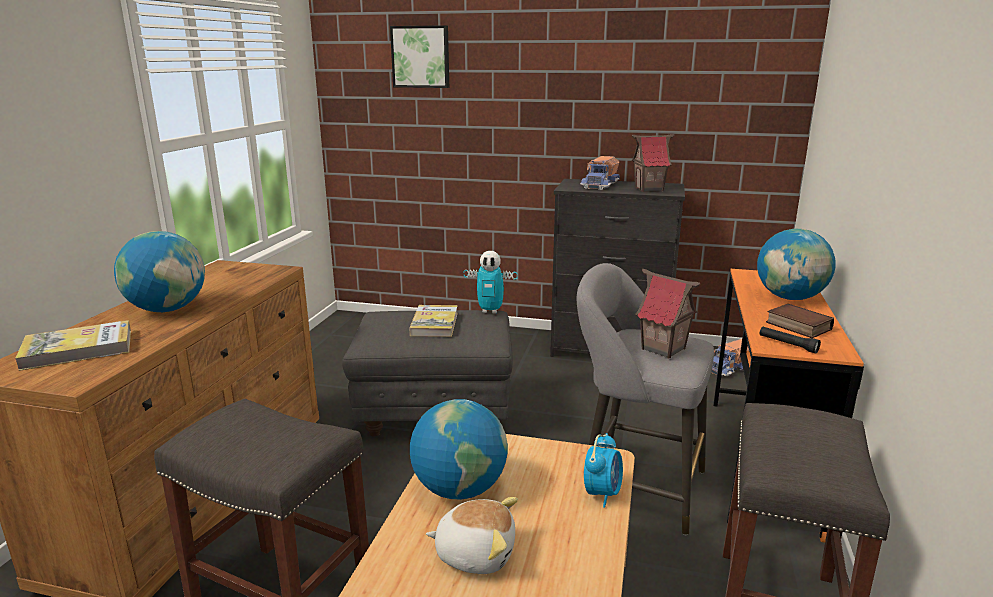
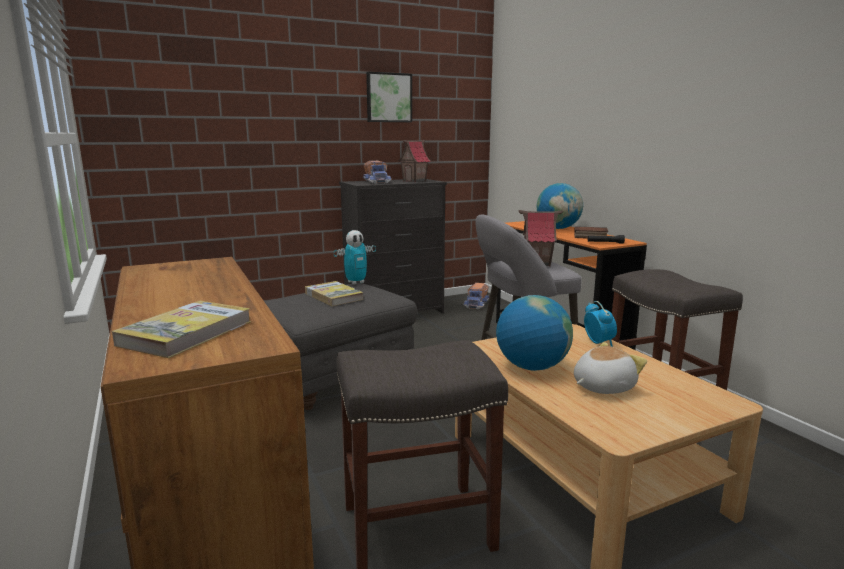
camera: 40 degrees left, 5 degrees down
globe [114,231,205,312] -> none
picture [390,25,449,88] -> picture moved to [366,72,412,122]

